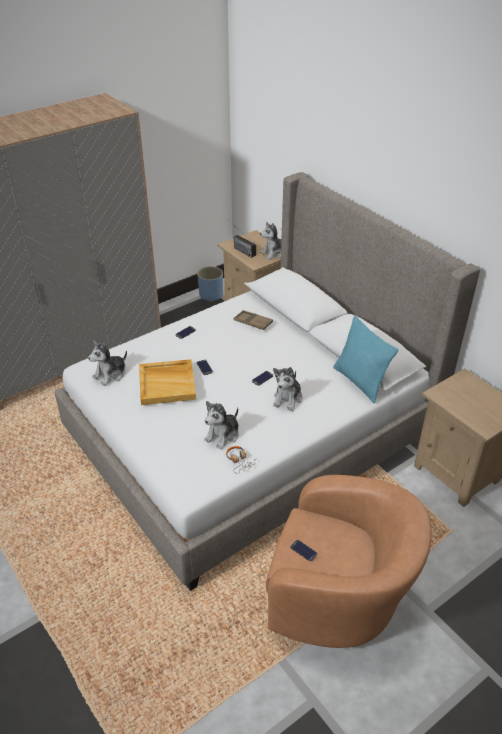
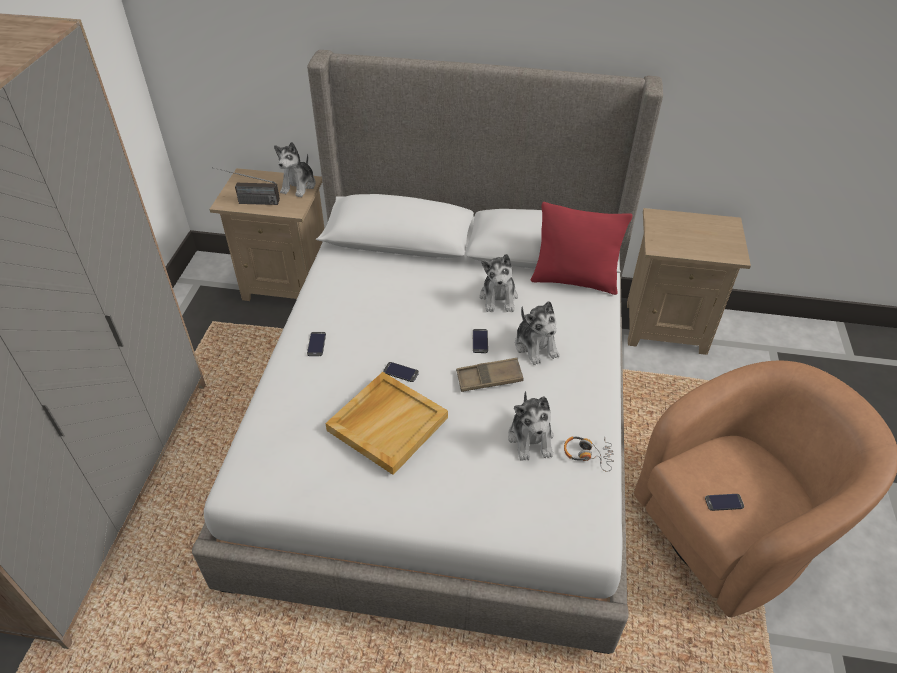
camera: 45 degrees left, 5 degrees up
plush toy [88,341,127,386] -> plush toy moved to [480,254,518,312]
blue planter [197,266,223,302] -> none
brown tray [234,310,273,330] -> brown tray moved to [456,358,524,392]
turquoise pillow [333,316,398,403] -> red pillow [530,202,633,295]

